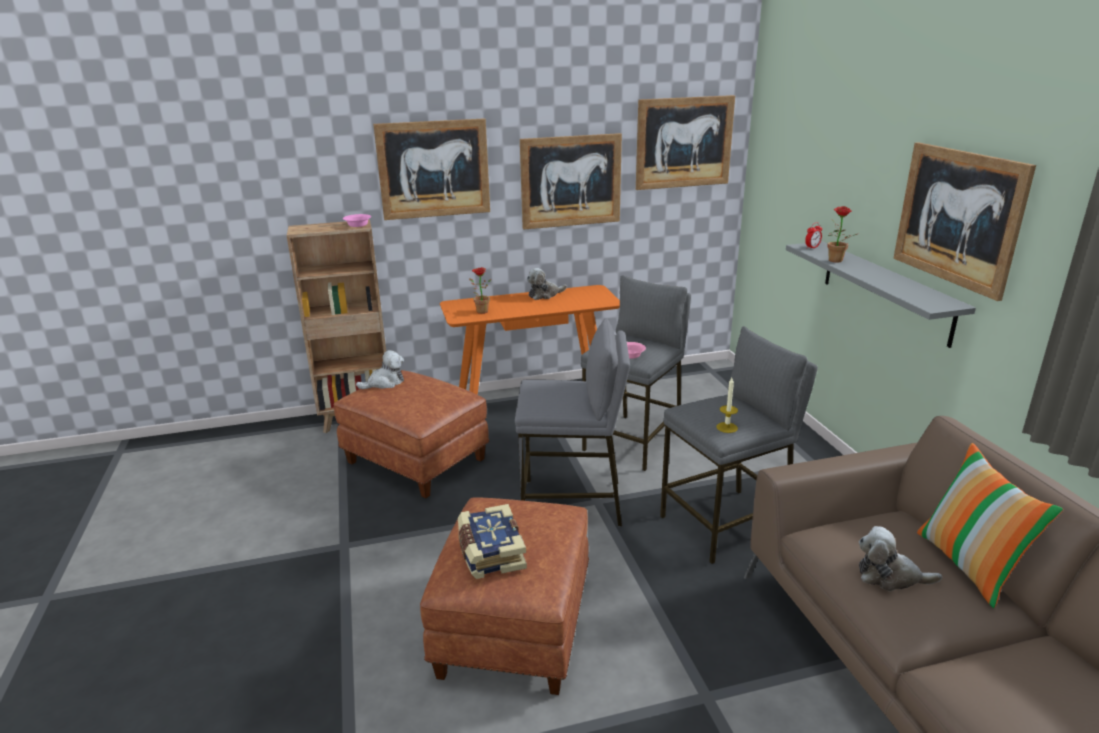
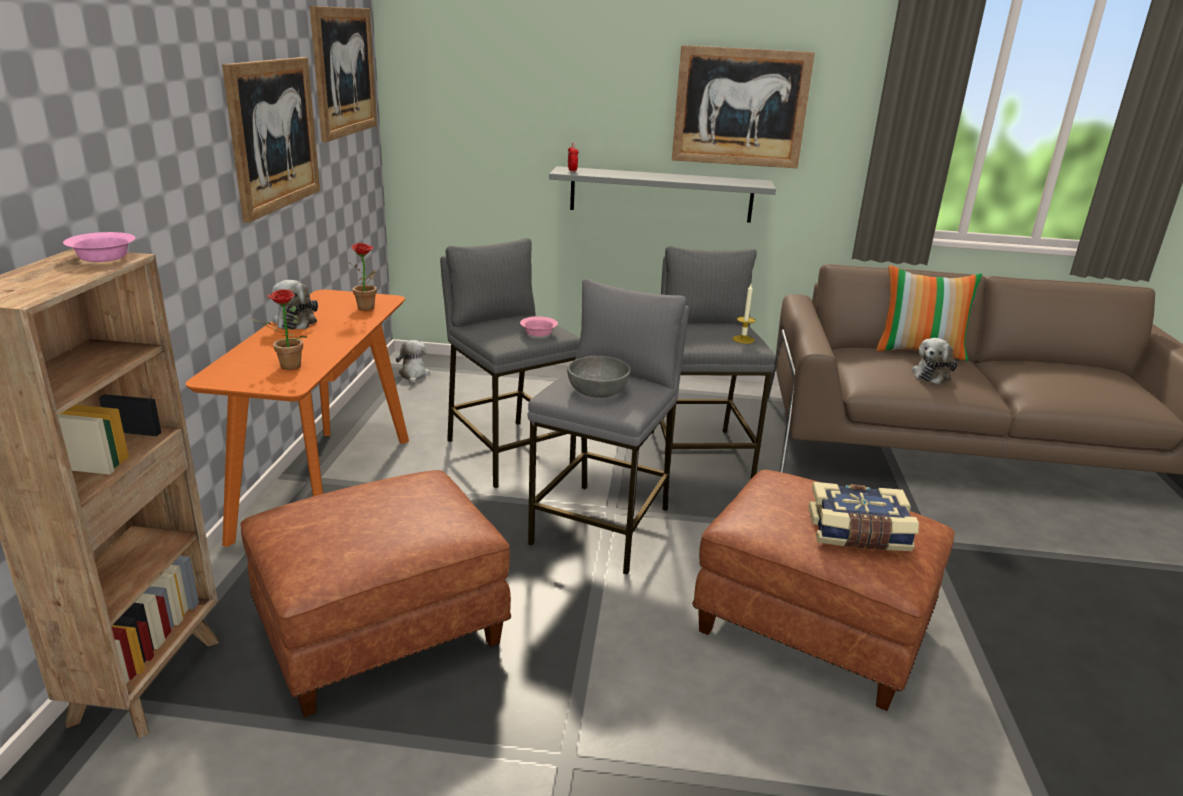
camera: 70 degrees left, 0 degrees up
plush toy [356,350,404,389] -> plush toy moved to [396,340,430,385]
picture [373,118,490,220] -> none
potted plant [828,206,857,262] -> potted plant moved to [347,243,377,311]
none -> grey bowl [567,356,631,398]

